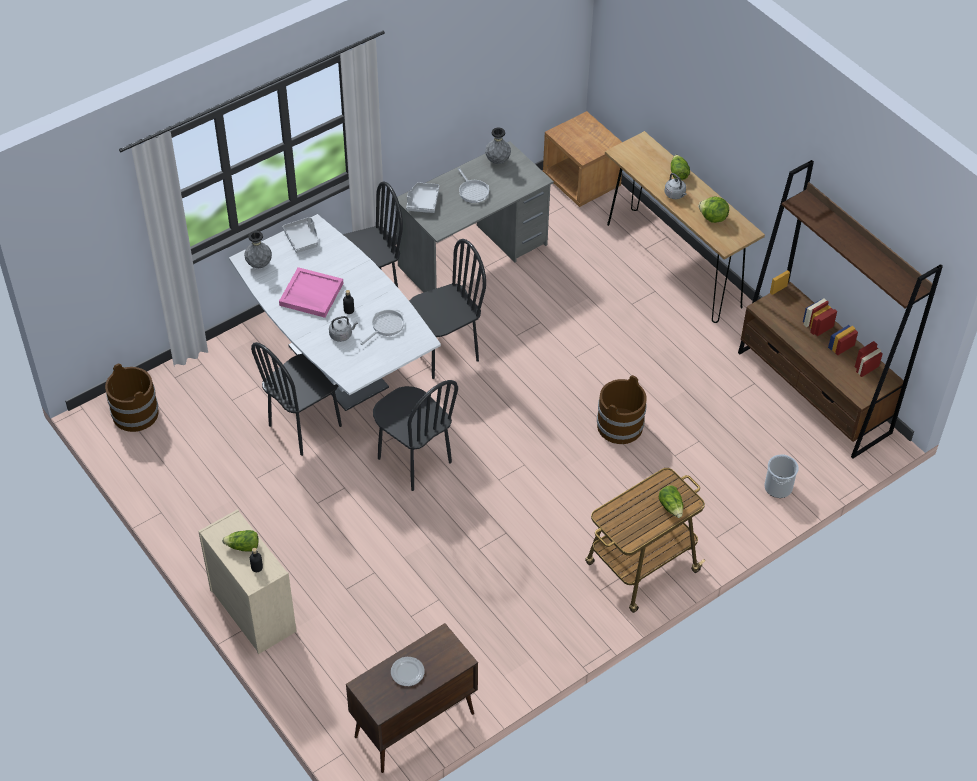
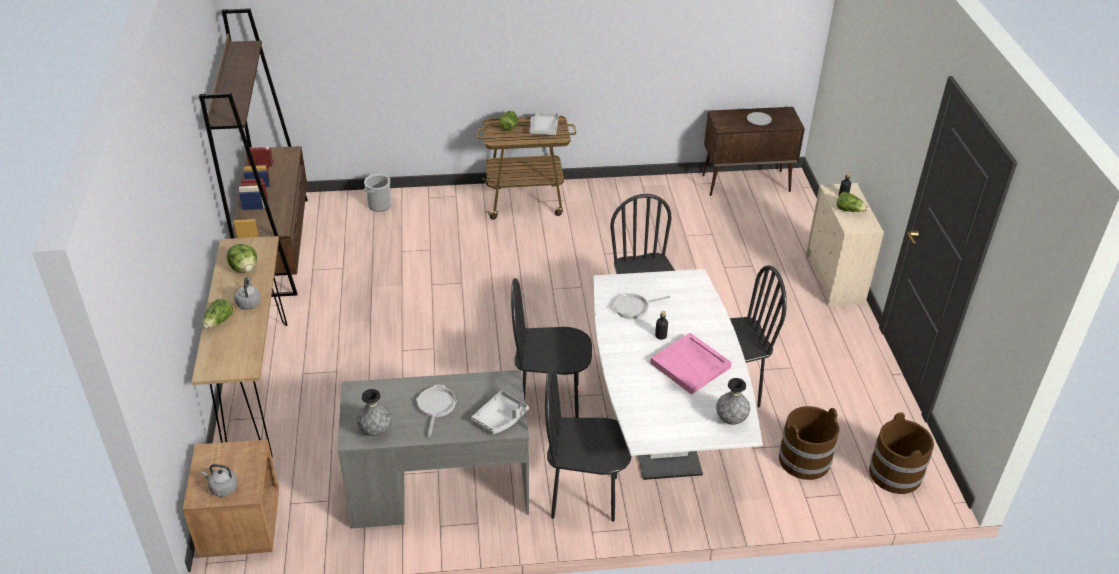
camera: 150 degrees left, 10 degrees down
grey tray [282,217,318,253] -> grey tray moved to [530,112,559,135]
grey kettle [329,316,358,342] -> grey kettle moved to [201,464,238,497]
brown bucket [597,375,647,444] -> brown bucket moved to [779,406,840,480]

